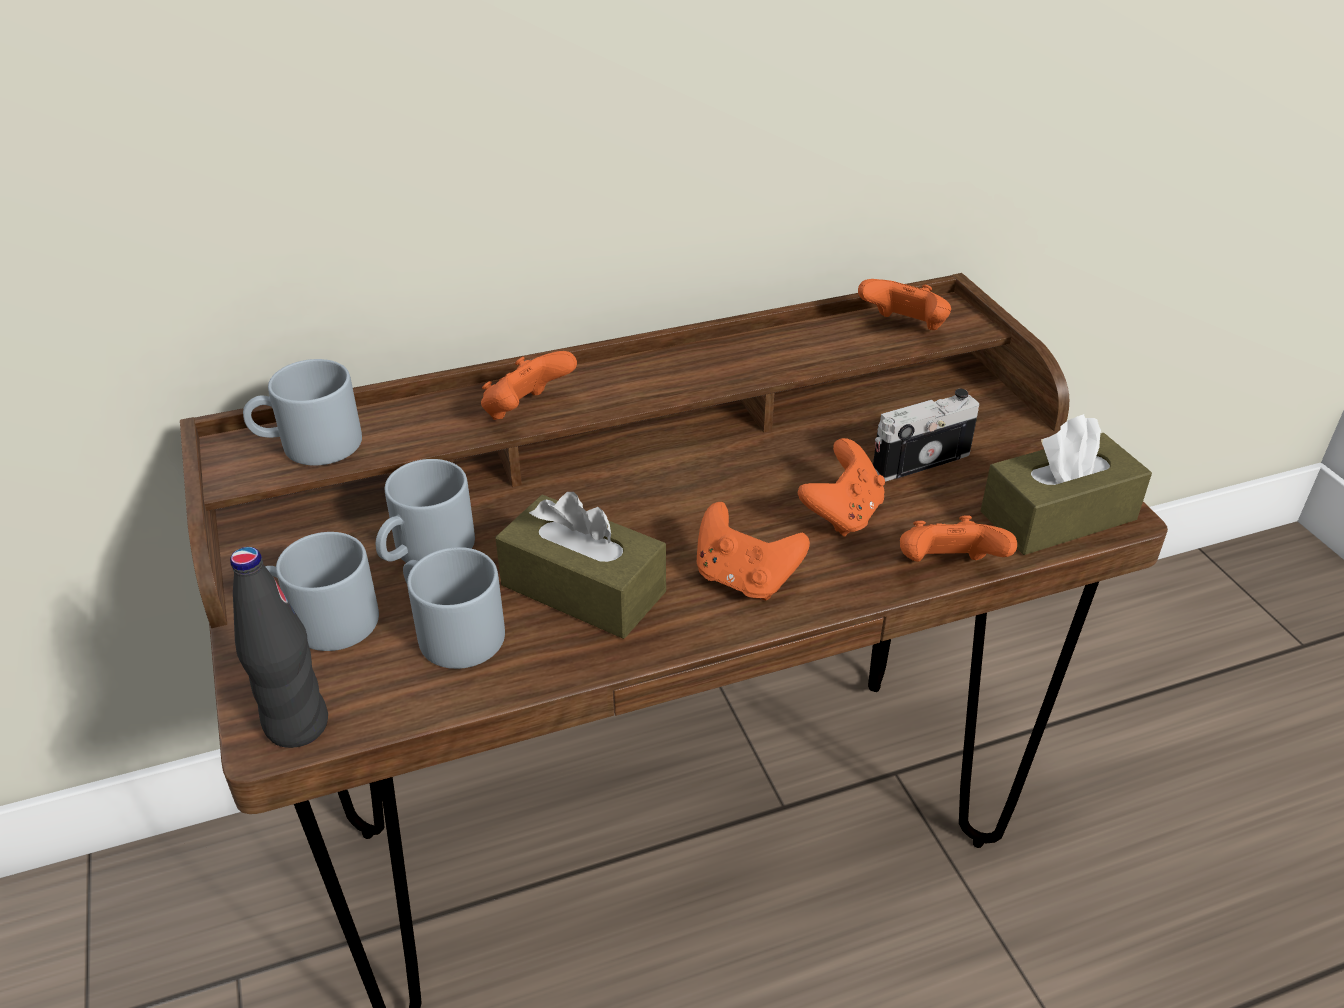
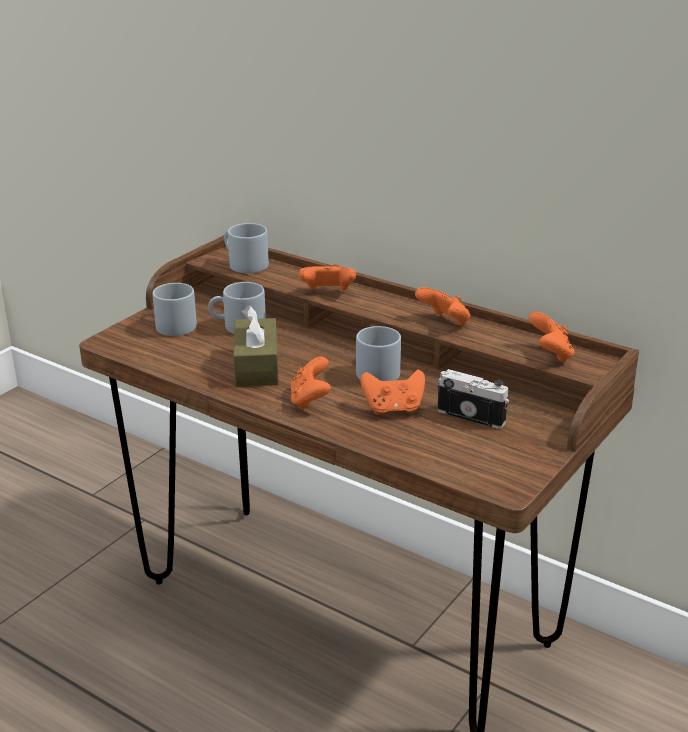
camera: 55 degrees right, 10 degrees down
black bottle [230,547,328,748] -> none
grey mug [403,547,505,669] -> grey mug moved to [356,326,401,381]
orange game controller [900,515,1017,562] -> orange game controller moved to [415,287,471,326]
brown tissue box [980,414,1152,555] -> none

